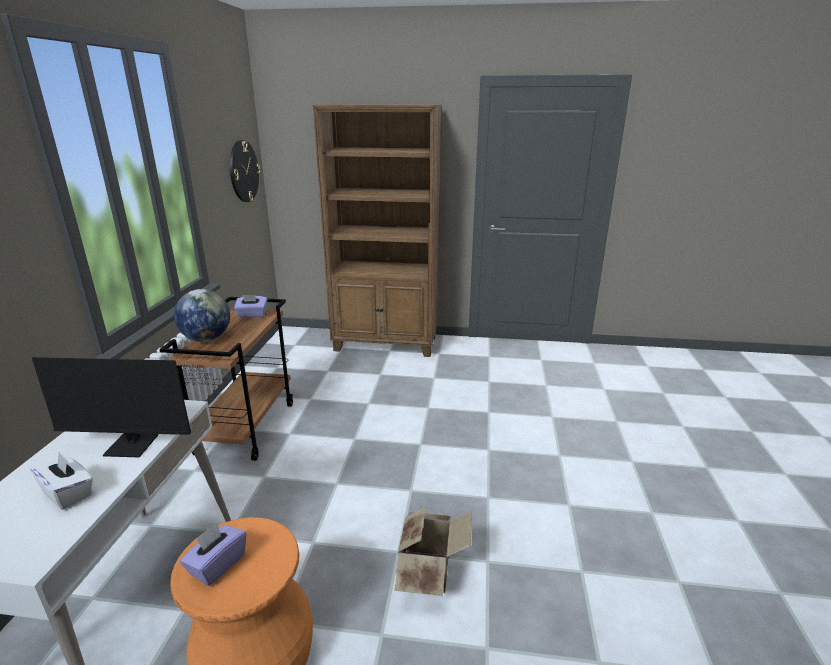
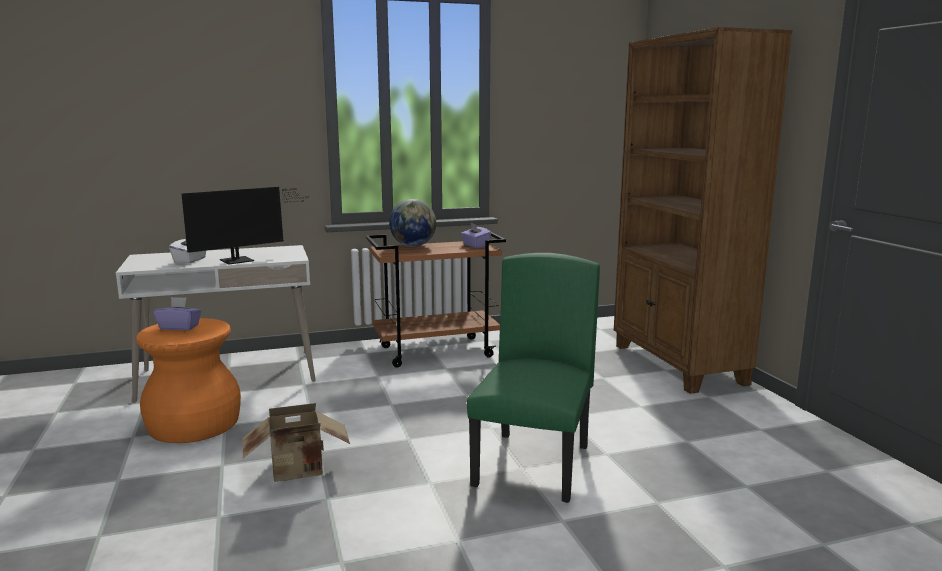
camera: 65 degrees right, 10 degrees down
monitor [32,357,225,457] -> monitor turned 105 degrees counterclockwise [182,187,308,265]
wall clock [230,140,261,202] -> none
none -> green chair [467,253,600,503]

